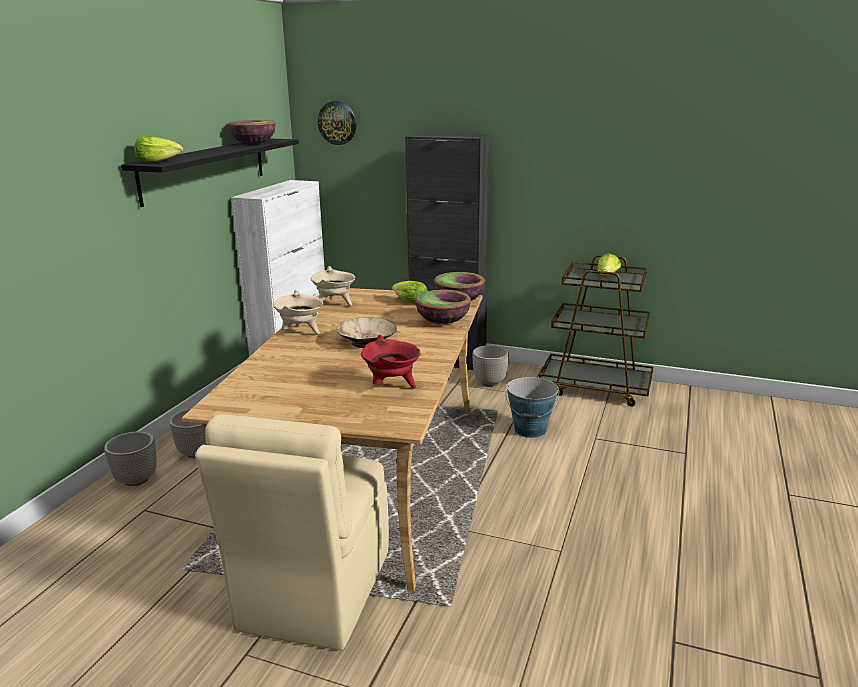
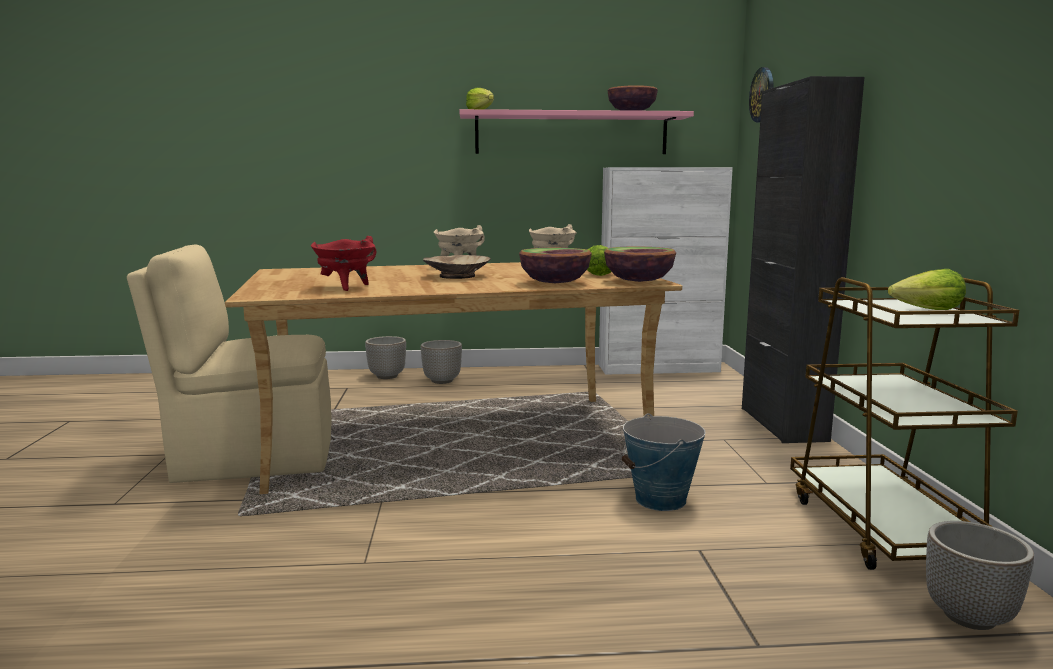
camera: 65 degrees right, 10 degrees down
black shelf [121,138,299,207] -> pink shelf [459,109,694,154]
planter [472,345,509,386] -> planter moved to [926,521,1034,630]

